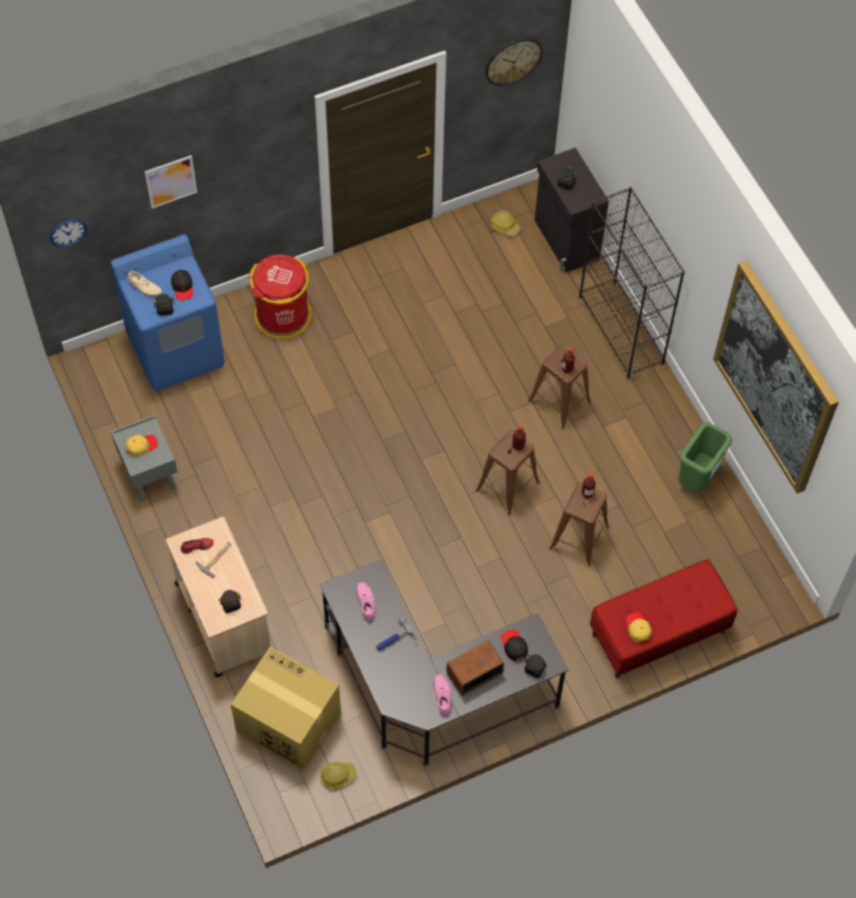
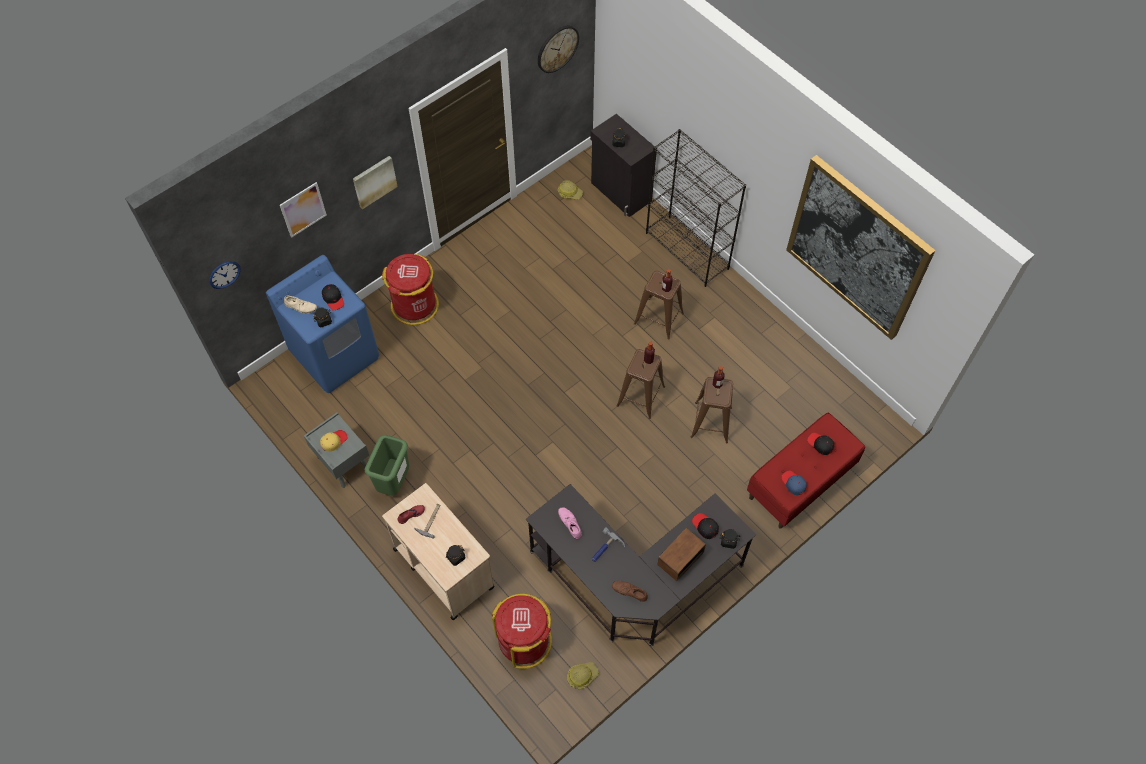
camera: 15 degrees left, 0 degrees up
cardboard box [231,647,341,770] -> red trash can [492,594,552,669]
pink shoe [434,675,451,716] -> none
yellow cap [626,612,651,643] -> blue cap [781,471,807,495]
green trash can [679,423,732,493] -> green trash can moved to [365,435,409,496]
none -> picture [353,156,398,209]
none -> brown shoe [612,581,648,602]
none -> black cap [807,433,834,455]

